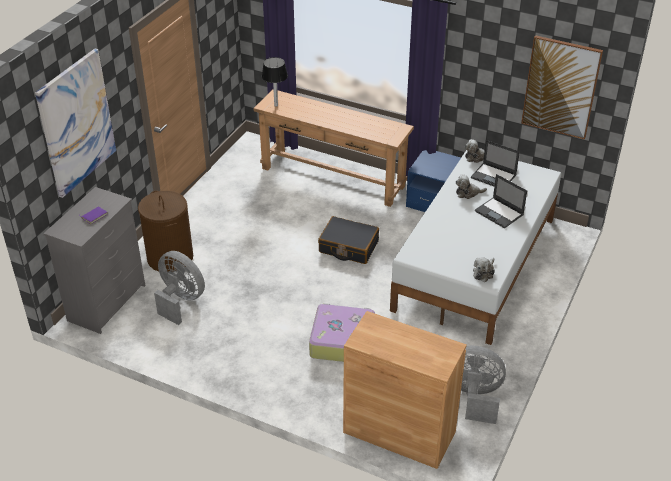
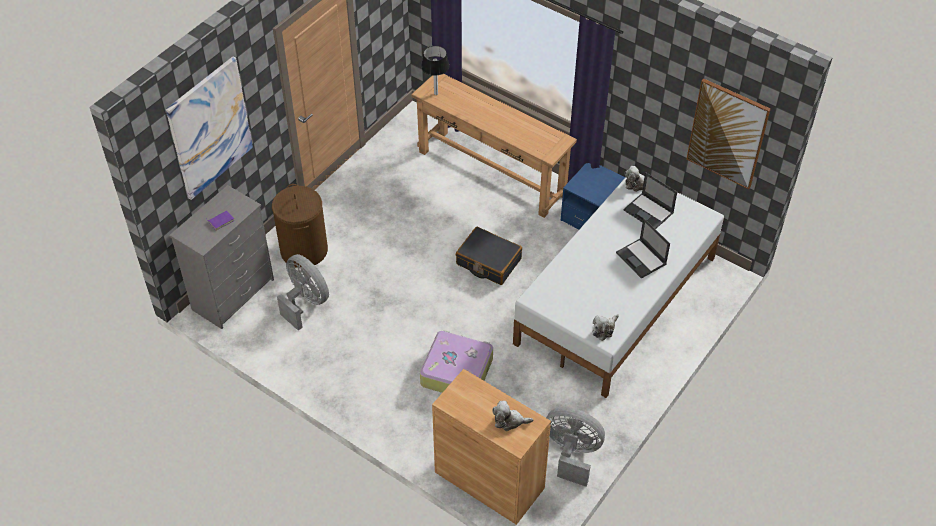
camera: 10 degrees right, 10 degrees up
plush toy [455,174,487,199] -> plush toy moved to [492,401,533,431]

